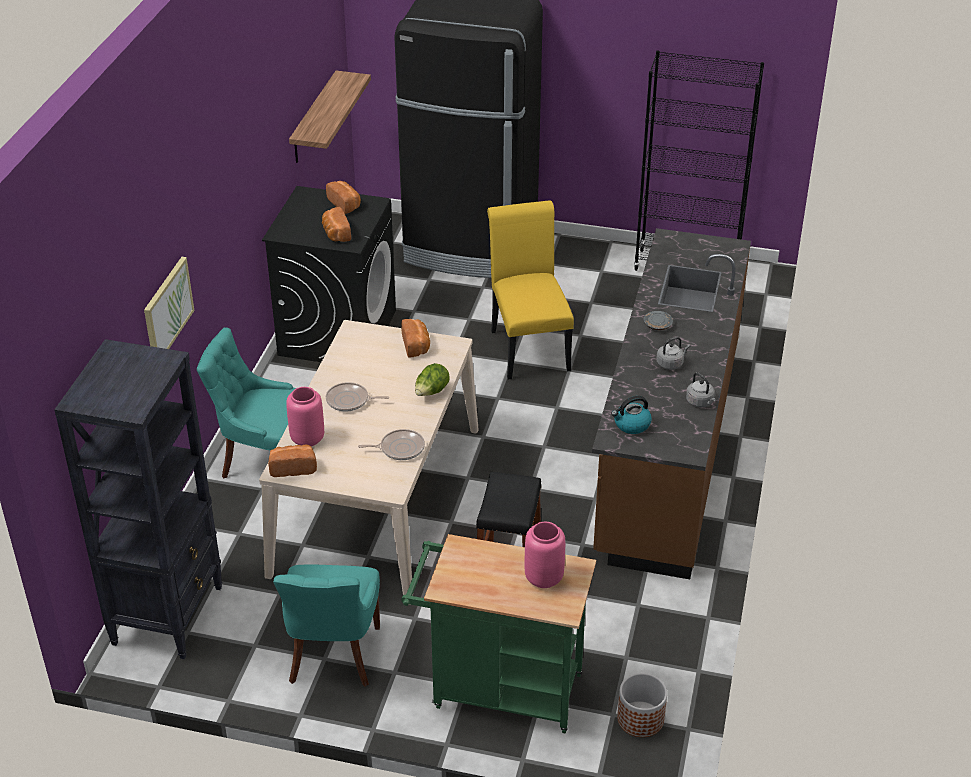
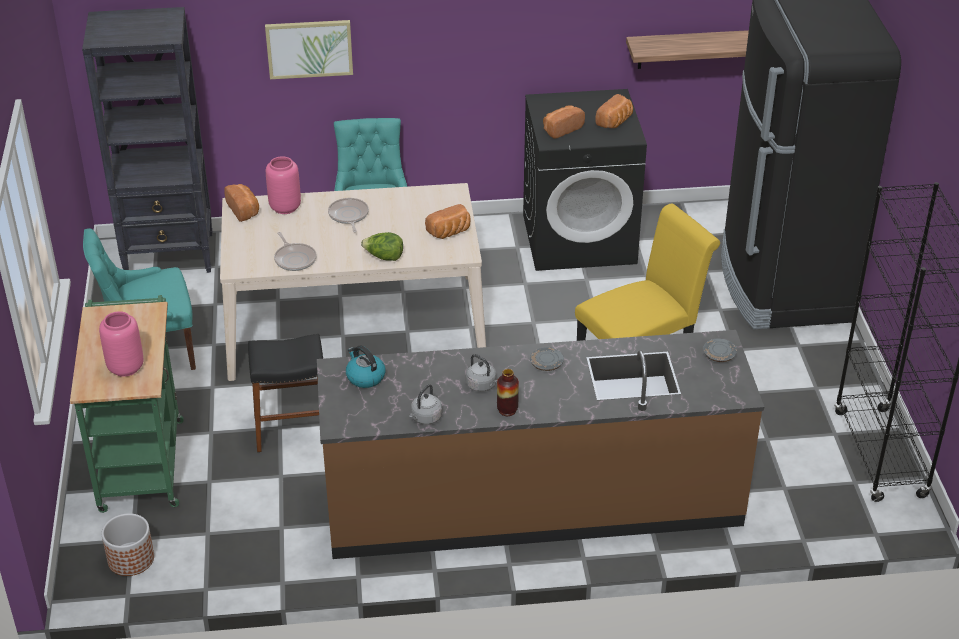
camera: 70 degrees right, 0 degrees up
none -> vase [497,369,519,416]
none -> grey plate [703,338,737,362]

